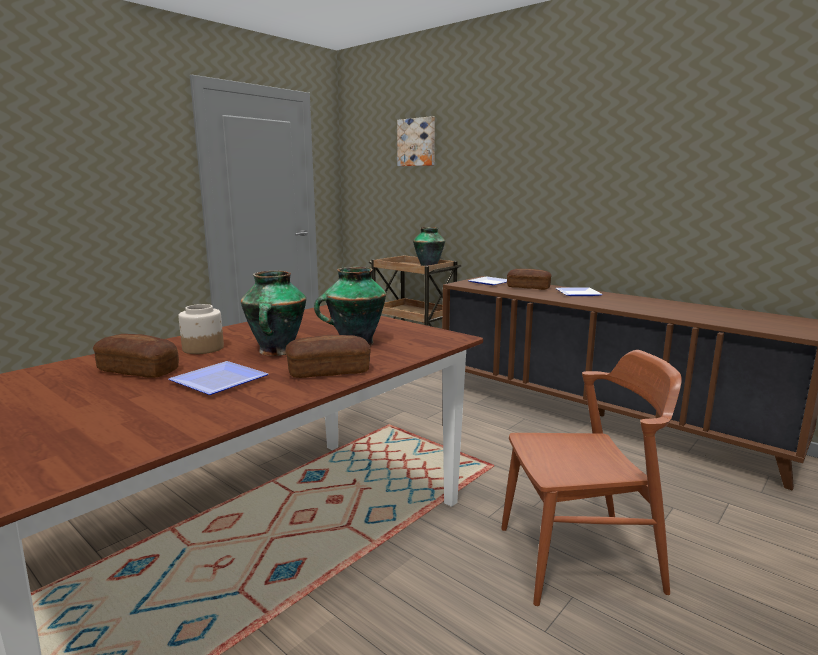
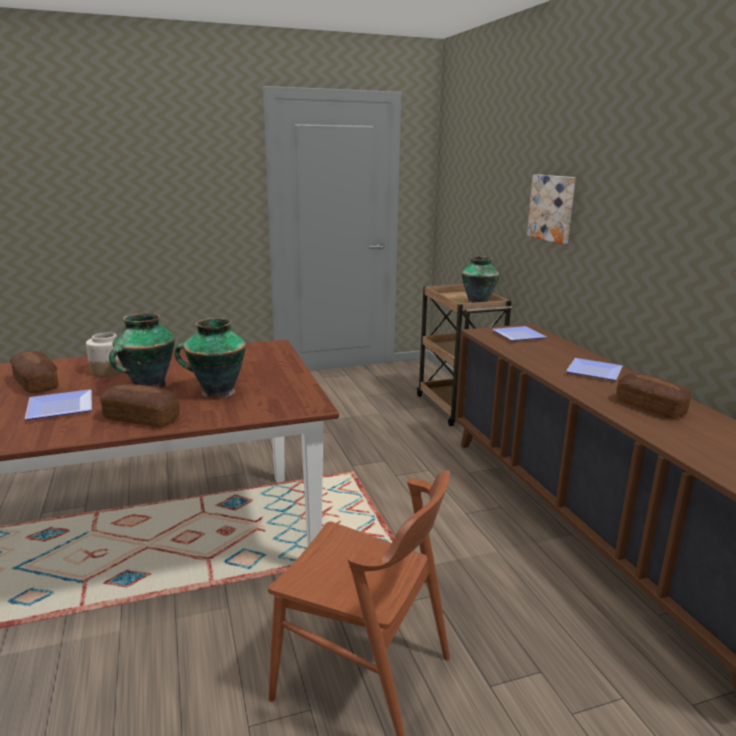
camera: 30 degrees right, 5 degrees up
picture [397,116,435,166] -> picture moved to [527,174,576,244]
bread [507,269,552,290] -> bread moved to [616,373,692,419]

